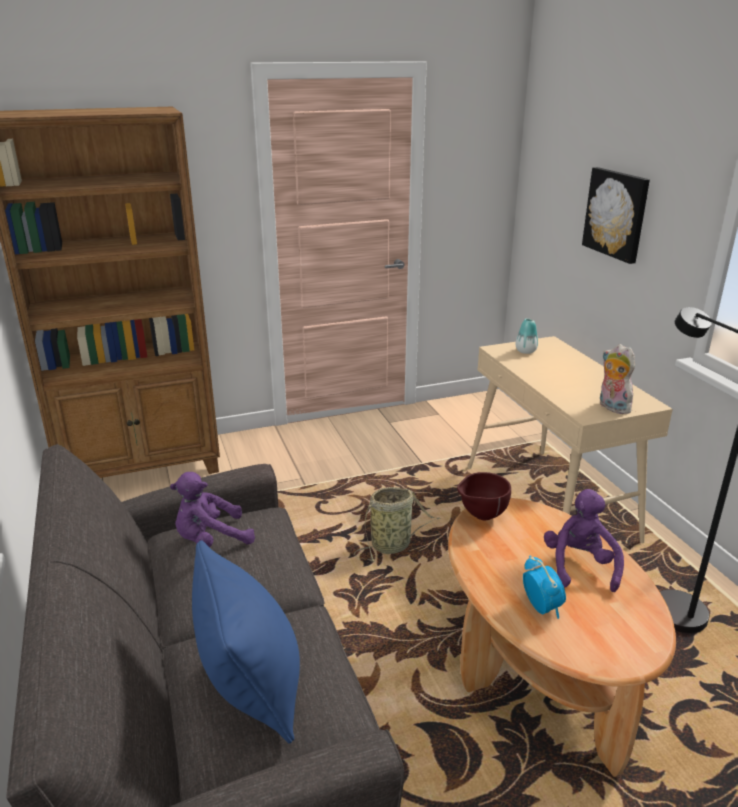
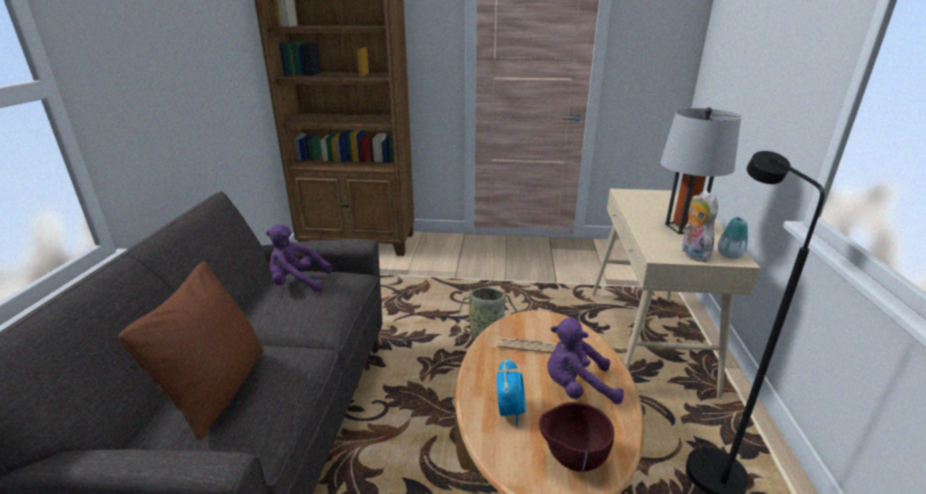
camera: 25 degrees right, 0 degrees up
blue pillow [192,540,300,744] -> brown pillow [118,262,264,440]
brown bowl [457,472,511,520] -> brown bowl moved to [539,402,614,472]
vase [516,319,538,354] -> vase moved to [718,217,748,259]
purple plush toy [544,489,624,592] -> purple plush toy turned 120 degrees counterclockwise [547,318,624,404]
picture [582,167,650,264] -> none
none -> newspaper [497,337,557,353]
none -> grey table lamp [661,107,741,234]

